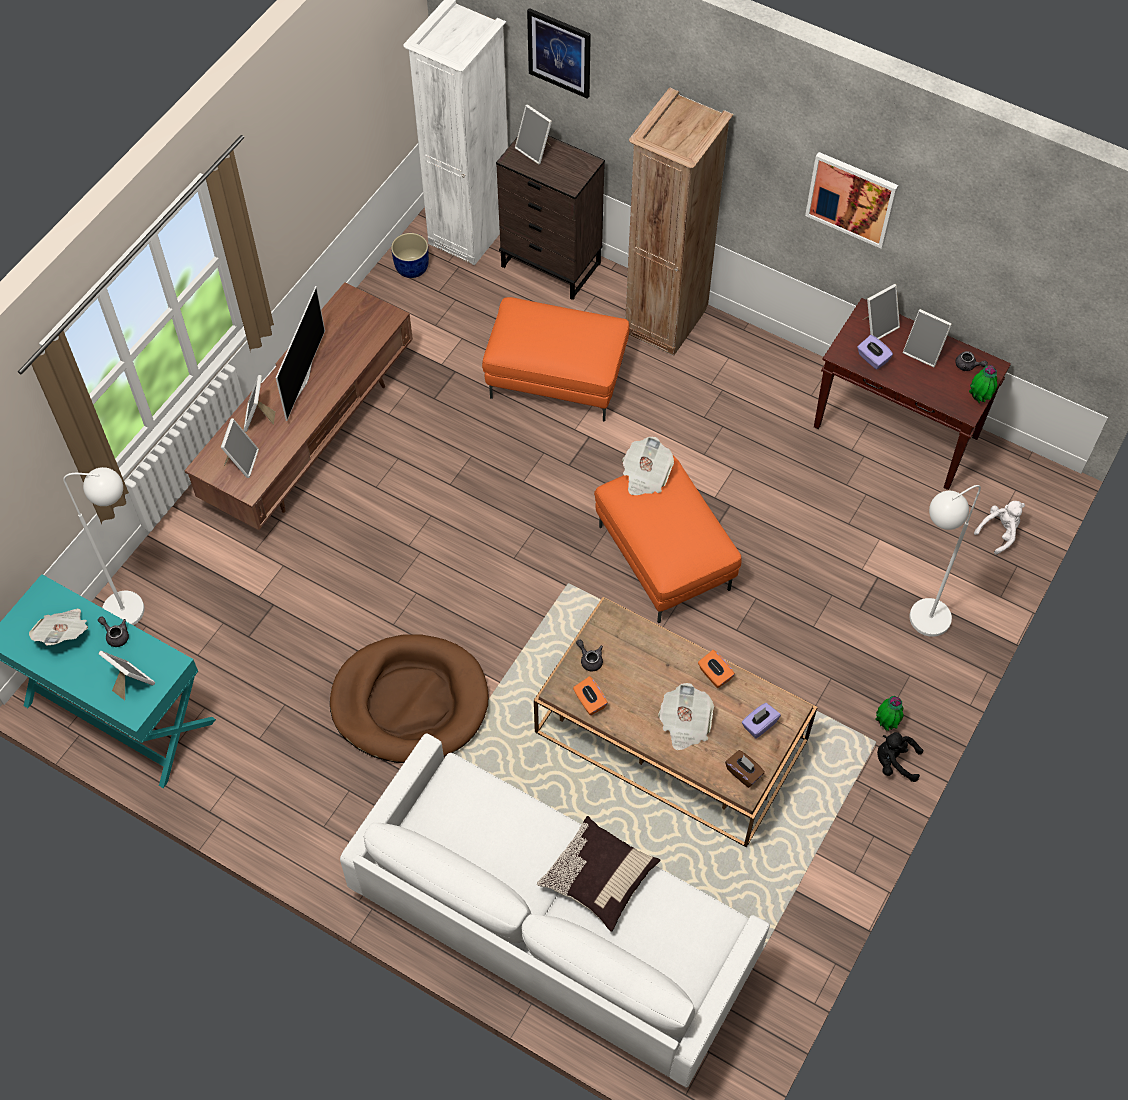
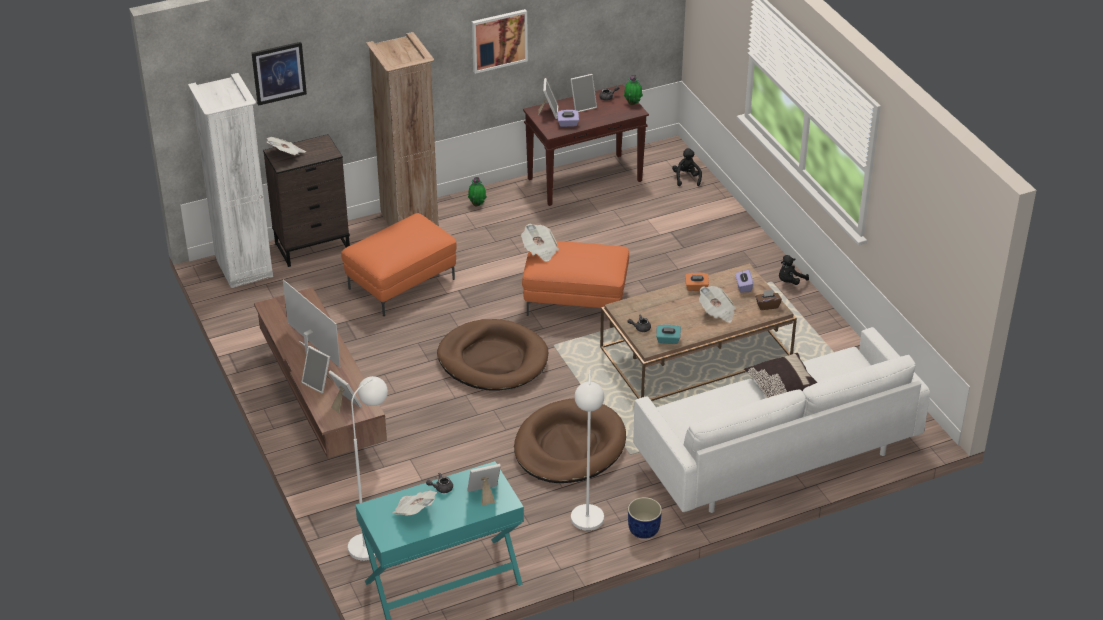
camera: 55 degrees left, 20 degrees down
blue planter [391,233,429,278] -> blue planter moved to [628,497,662,539]
picture frame [515,104,552,164] -> newspaper [267,137,306,155]
orange tissue box [573,676,608,715] -> turquoise tissue box [656,325,681,344]
potted plant [875,696,904,731] -> potted plant moved to [468,177,487,207]
white floor lamp [909,485,981,637] -> white floor lamp moved to [571,370,604,531]
white plush toy [974,501,1025,555] -> black plush toy [672,148,702,186]
none -> brown dog bed [437,319,548,391]

